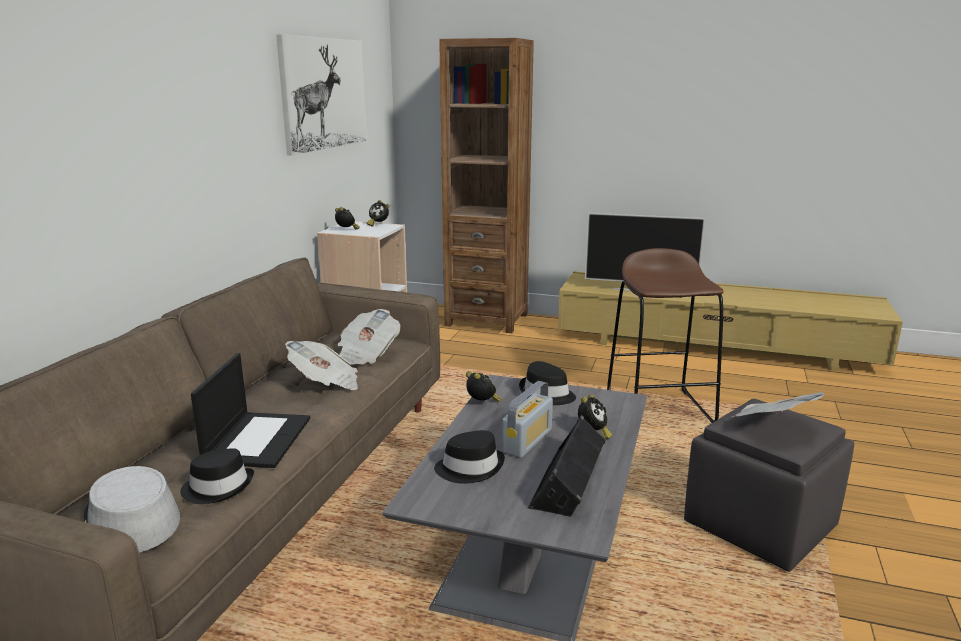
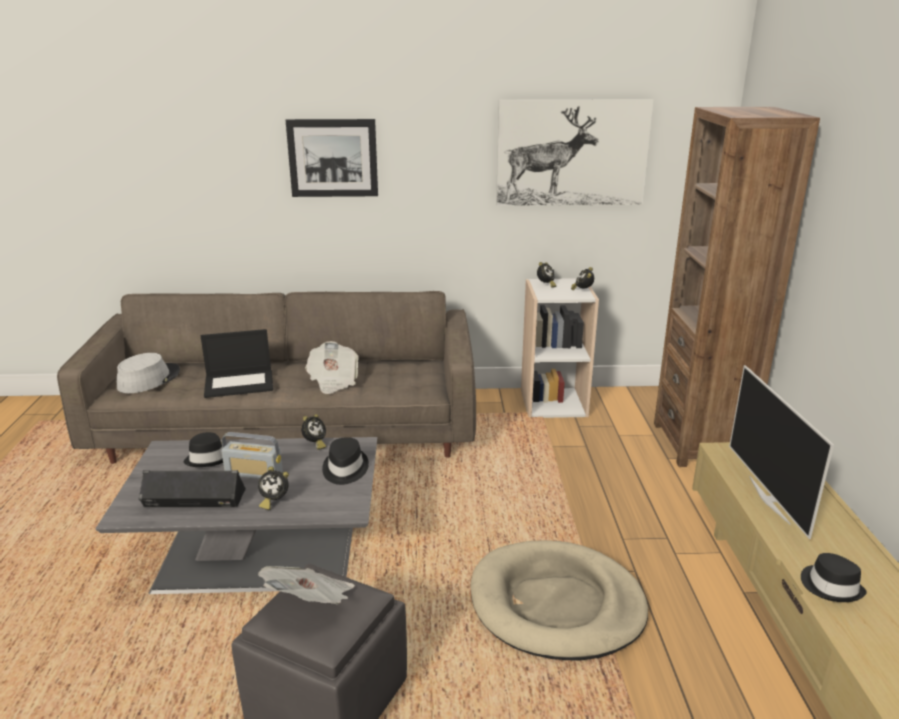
camera: 70 degrees right, 5 degrees up
black hat [180,448,254,504] -> black hat moved to [801,553,867,602]
newspaper [337,309,400,365] -> none
brown stool [607,248,724,423] -> beige dog bed [471,540,648,661]
none -> picture [286,119,378,197]

